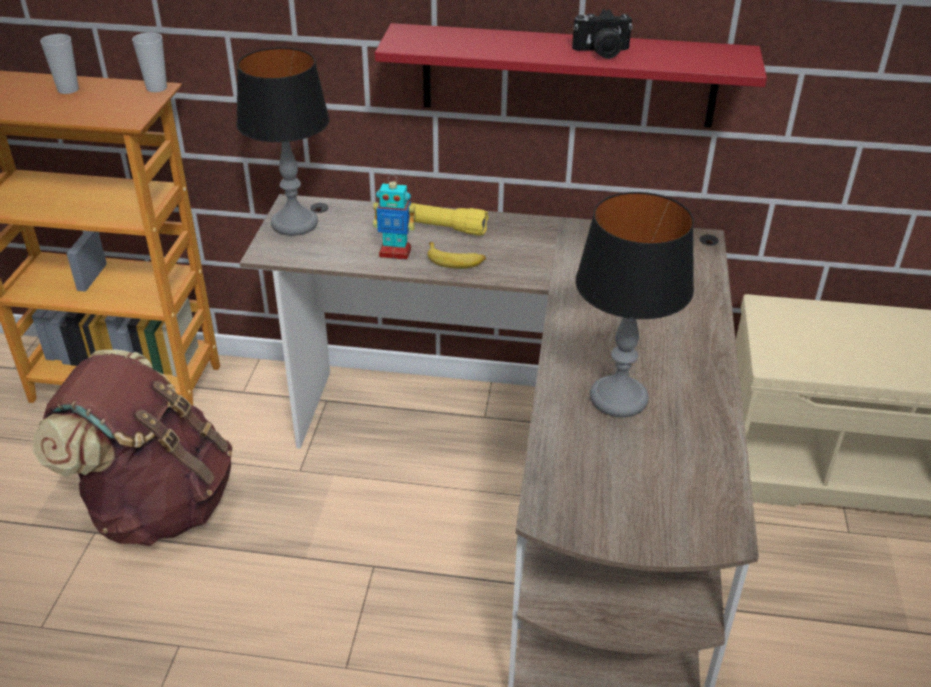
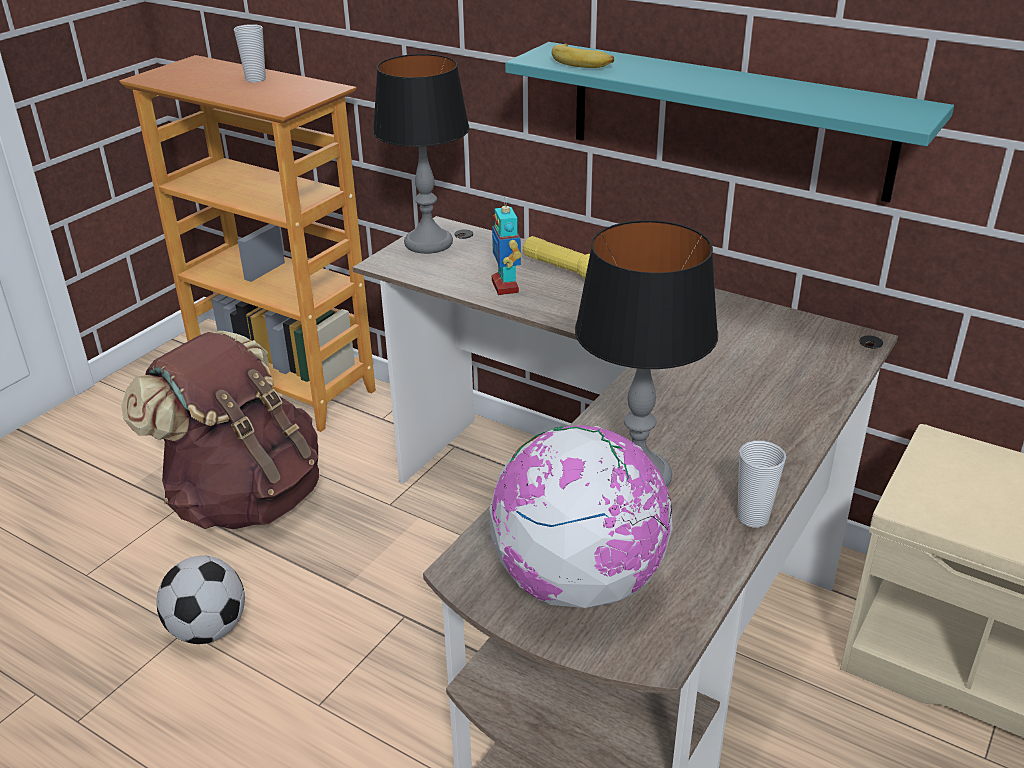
camera: 25 degrees right, 5 degrees down
cup [132,32,167,92] -> cup moved to [738,441,786,528]
toy robot [373,175,416,260] -> toy robot turned 45 degrees clockwise [492,197,521,295]
red shelf [375,23,767,128] -> turquoise shelf [505,42,954,203]
banana [427,242,486,269] -> banana moved to [552,43,614,68]
camera [572,9,633,59] -> none
none -> football [156,556,245,644]
none -> globe [489,425,672,608]

